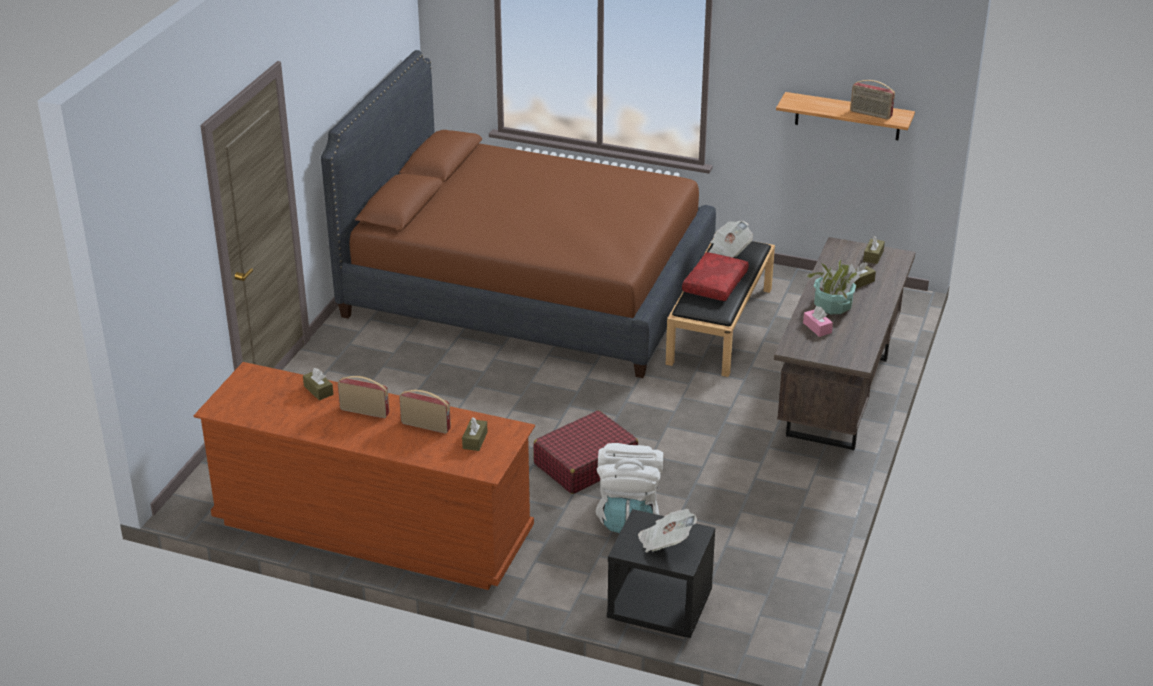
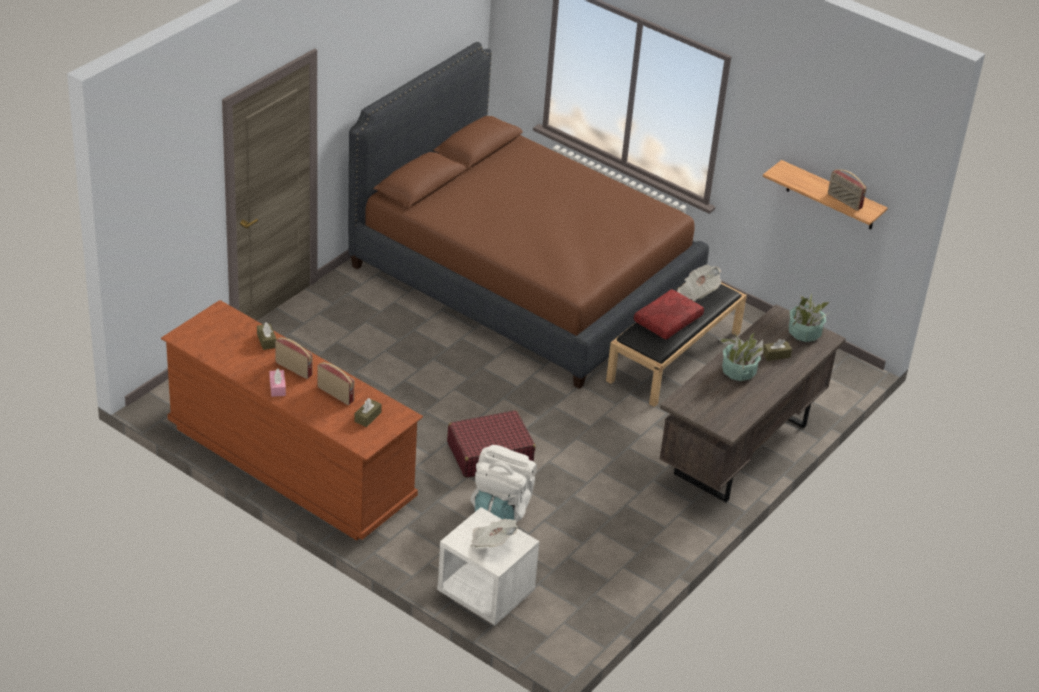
camera: 15 degrees right, 5 degrees up
black nightstand [607,509,715,638] -> white nightstand [437,507,539,625]
pink tissue box [803,306,833,337] -> pink tissue box moved to [270,368,286,397]
brown tissue box [863,236,885,264] -> potted plant [789,294,830,342]

